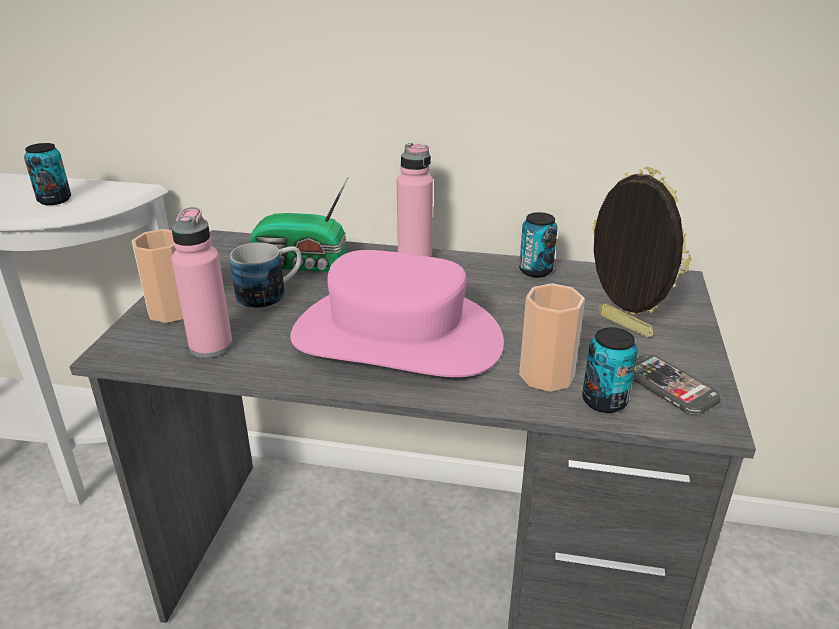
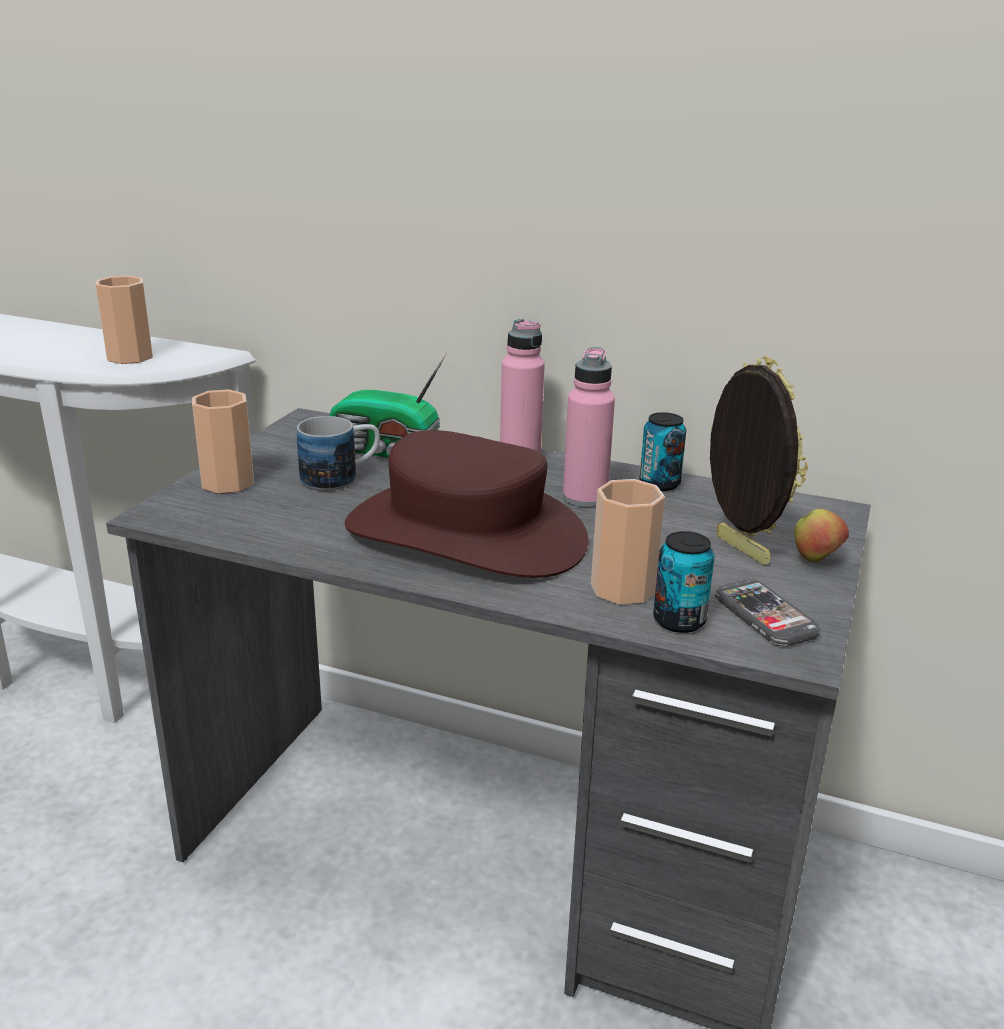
camera: 10 degrees right, 5 degrees down
can [24,143,71,205] -> cup [96,276,153,364]
pink bottle [171,207,233,358] -> pink bottle moved to [563,347,615,507]
pink hat [290,250,504,377] -> brown hat [344,430,588,578]
none -> apple [794,509,849,562]

